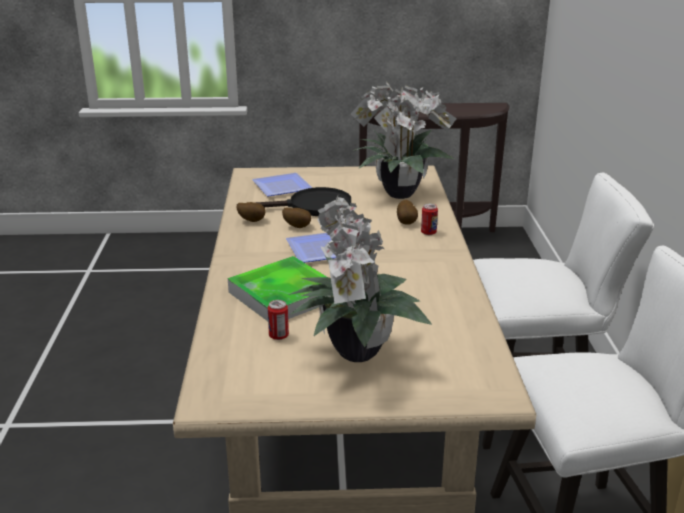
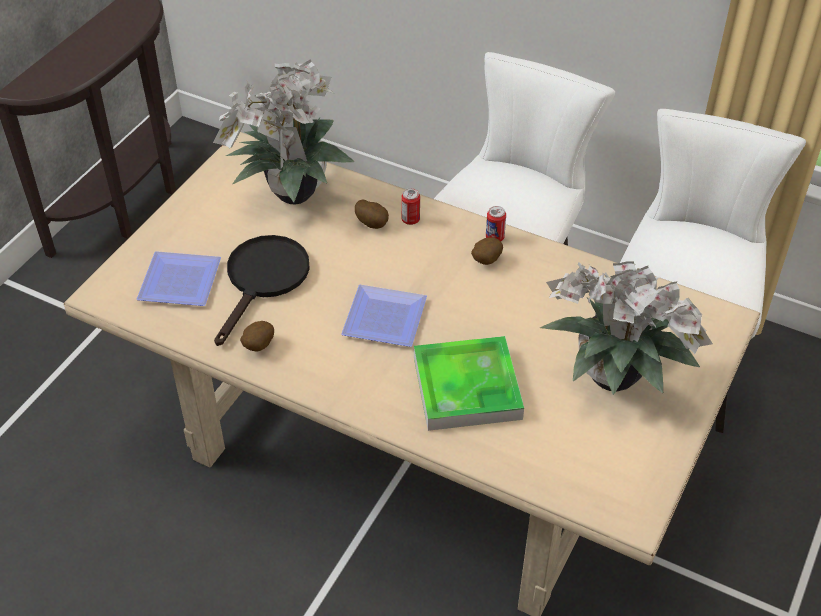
camera: 60 degrees left, 20 degrees up
can [268,300,289,340] -> can moved to [486,206,506,241]
potato [282,208,311,228] -> potato moved to [471,237,503,265]

